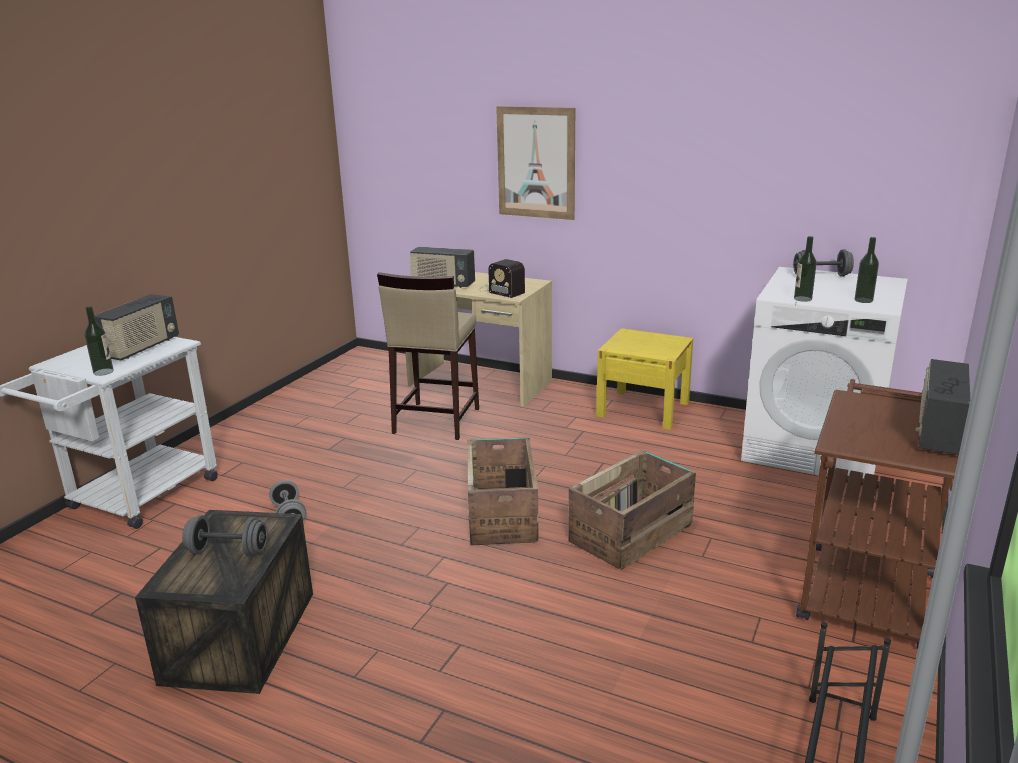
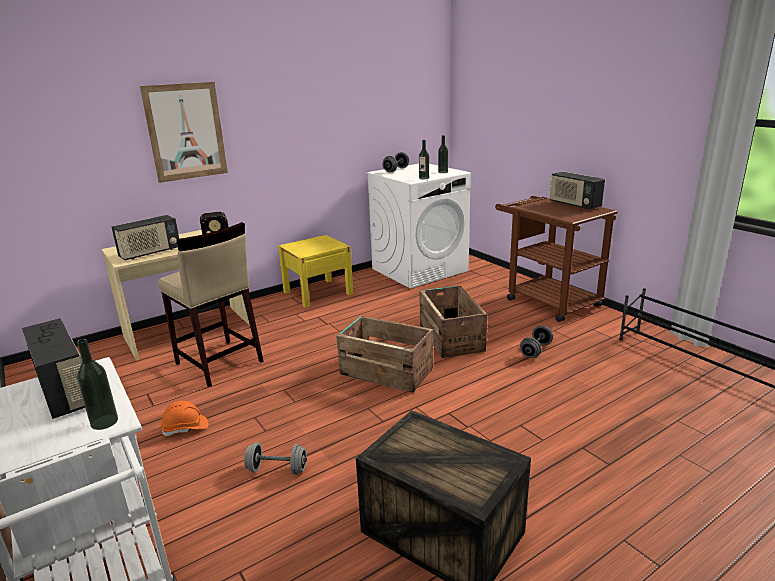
camera: 60 degrees left, 0 degrees up
grey dumbbell [182,515,268,557] -> grey dumbbell moved to [520,325,553,358]
none -> orange hard hat [161,401,208,436]

